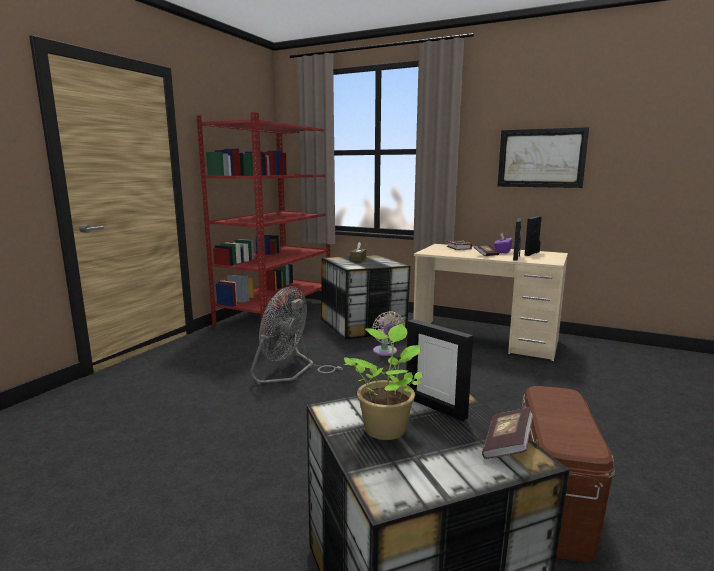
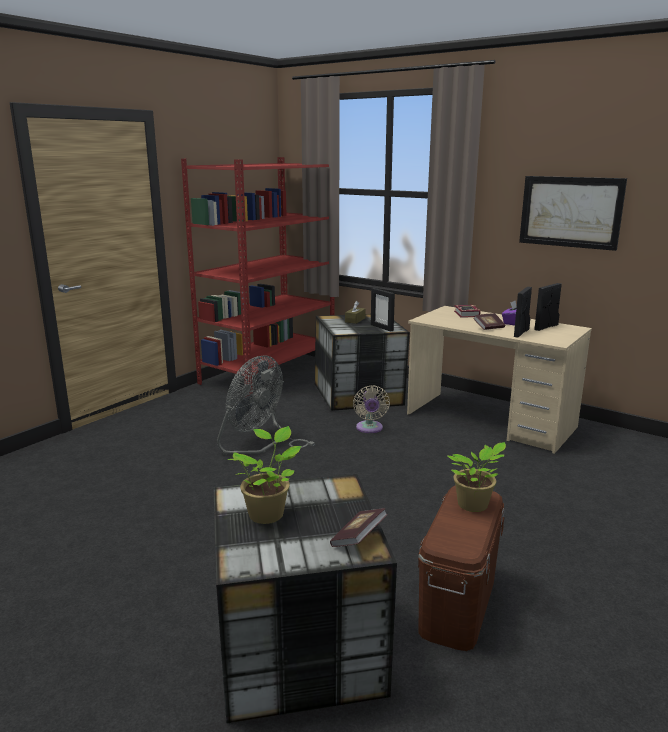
camera: 10 degrees right, 5 degrees up
picture frame [406,319,473,421] -> picture frame moved to [371,288,395,332]
none -> potted plant [446,442,506,512]

